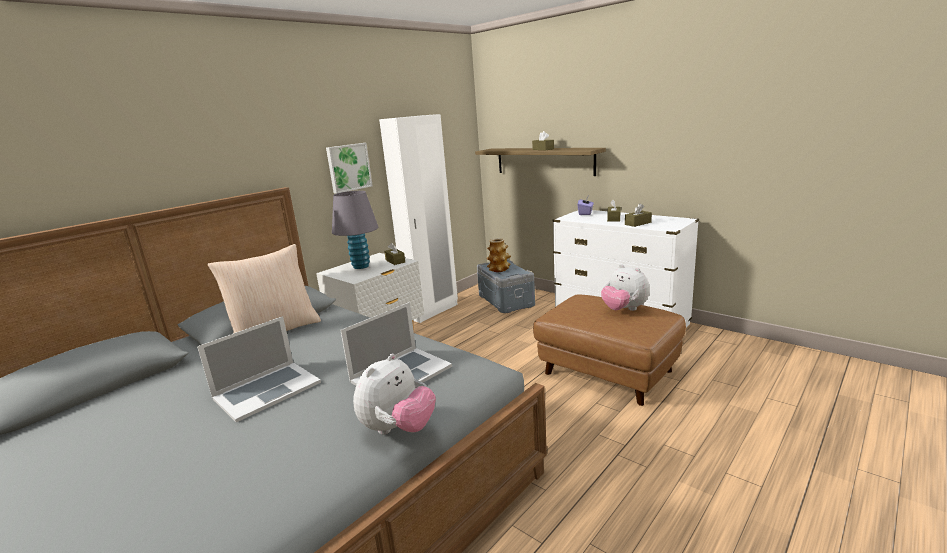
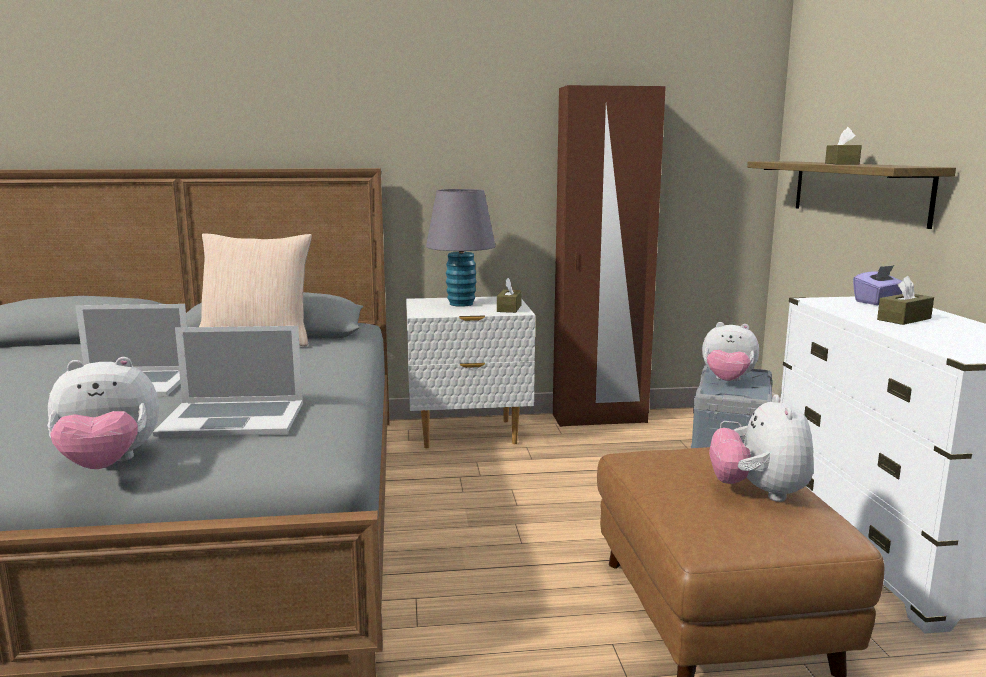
camera: 40 degrees right, 5 degrees down
picture [326,143,373,194] -> none
white wardrobe [379,114,458,323] -> brown wardrobe [553,85,666,427]
vase [487,238,511,272] -> plush toy [702,322,759,381]
brown tissue box [625,203,652,227] -> none

